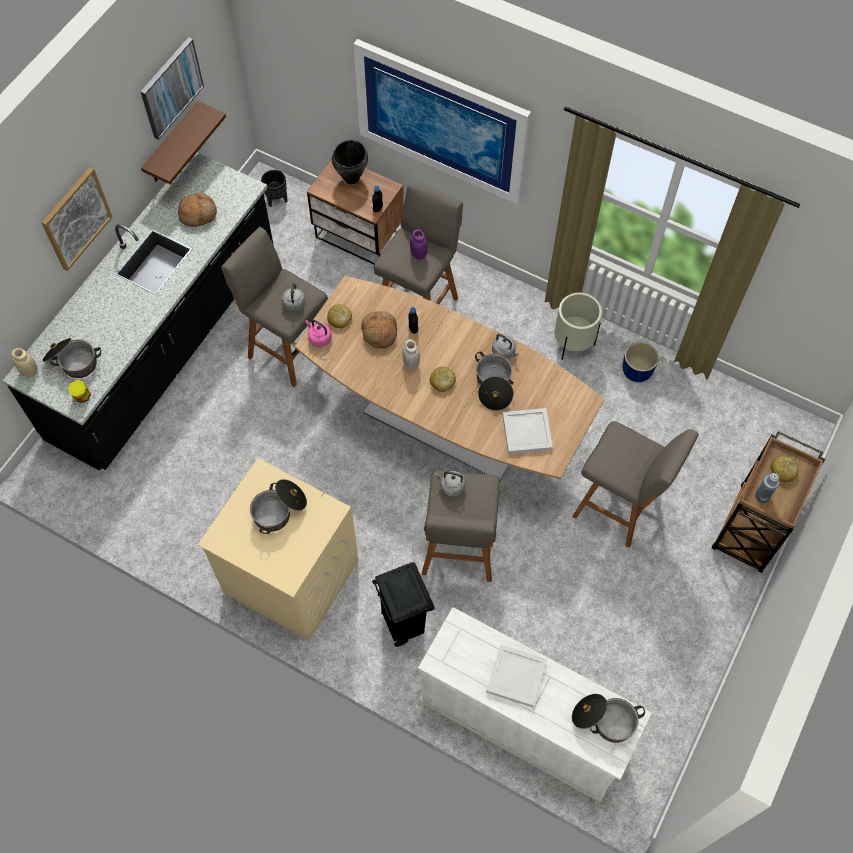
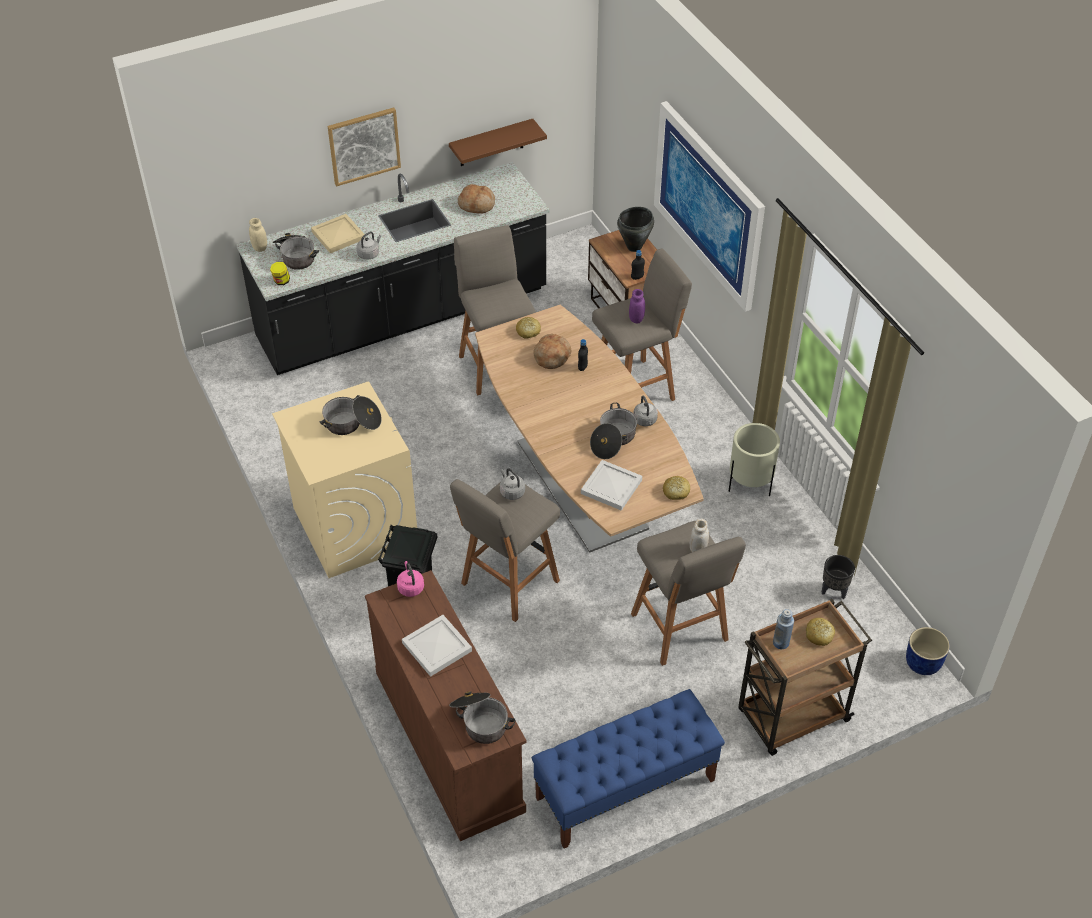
camera: 35 degrees right, 15 degrees down
picture [141,37,204,140] -> none
black planter [261,170,288,207] -> black planter moved to [821,555,855,599]
grey kettle [282,280,305,312] -> grey kettle moved to [356,231,381,259]
pink kettle [305,320,332,347] -> pink kettle moved to [397,561,424,597]
white jar [402,339,420,370] -> white jar moved to [690,519,709,552]
white dresser [418,607,651,802] -> brown dresser [365,570,526,841]
bread [430,367,456,392] -> bread moved to [663,476,690,500]
blue planter [623,342,659,382] -> blue planter moved to [906,627,950,675]
none -> beige tray [311,214,365,253]
none -> blue bench [532,689,725,848]

